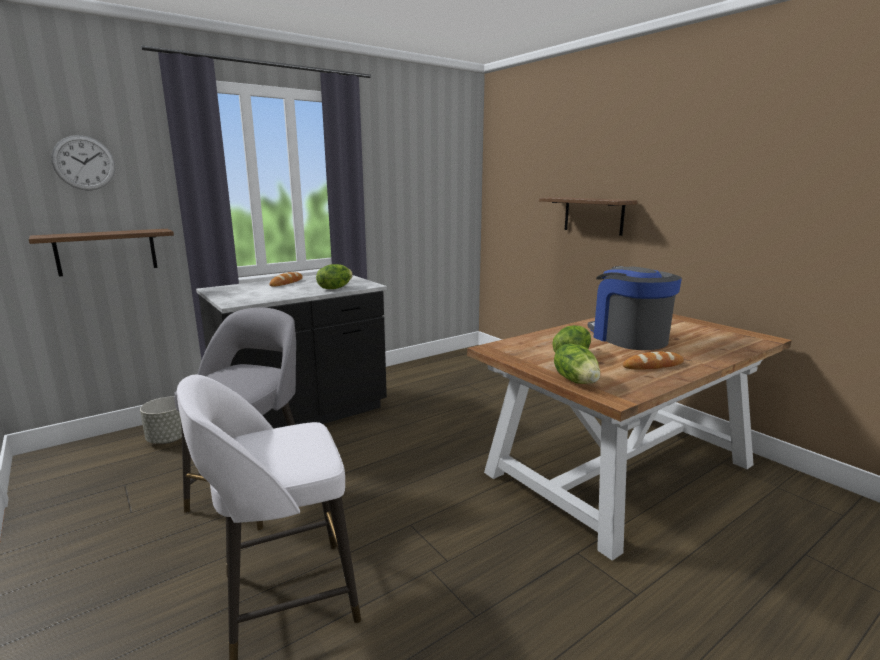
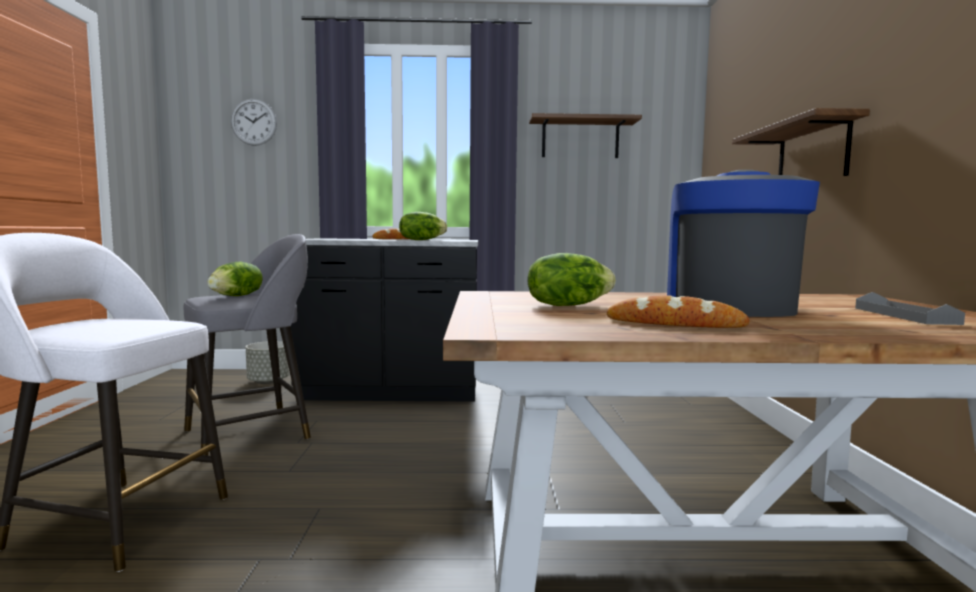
camera: 35 degrees right, 10 degrees down
shelf [29,229,174,277] -> shelf moved to [529,113,642,158]
lettuce [554,343,600,384] -> lettuce moved to [207,262,263,296]
none -> grey tray [855,292,965,325]

